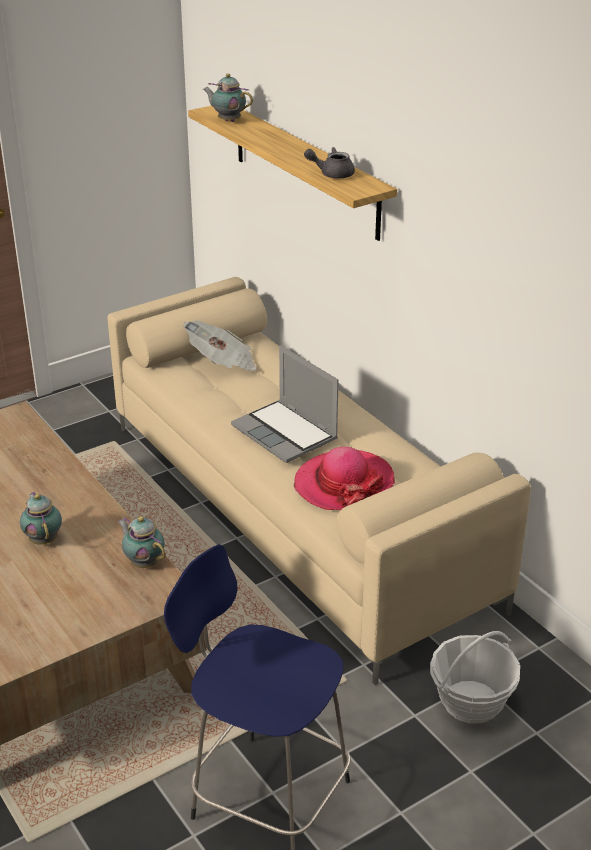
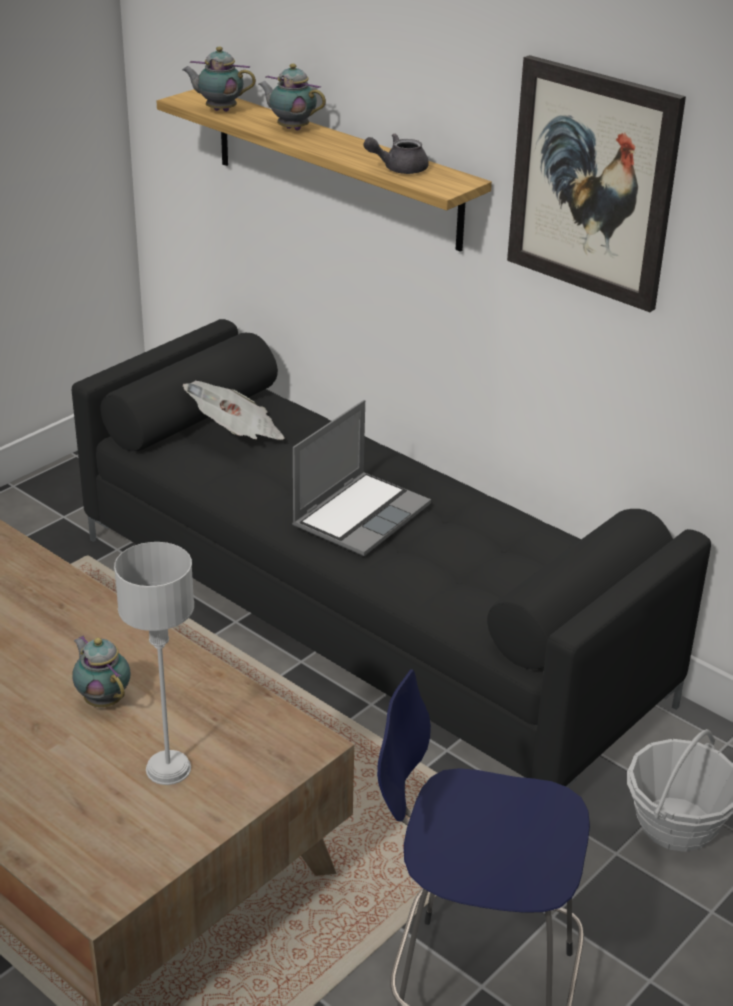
camera: 15 degrees left, 0 degrees up
beige sofa [107,277,531,685] -> black sofa [72,319,711,787]
teapot [118,516,166,568] -> teapot moved to [259,64,326,131]
laptop [231,345,339,463] -> laptop turned 90 degrees counterclockwise [292,400,431,556]
hat [294,447,395,510] -> none
none -> grey table lamp [114,542,194,785]
none -> picture [507,55,686,312]

